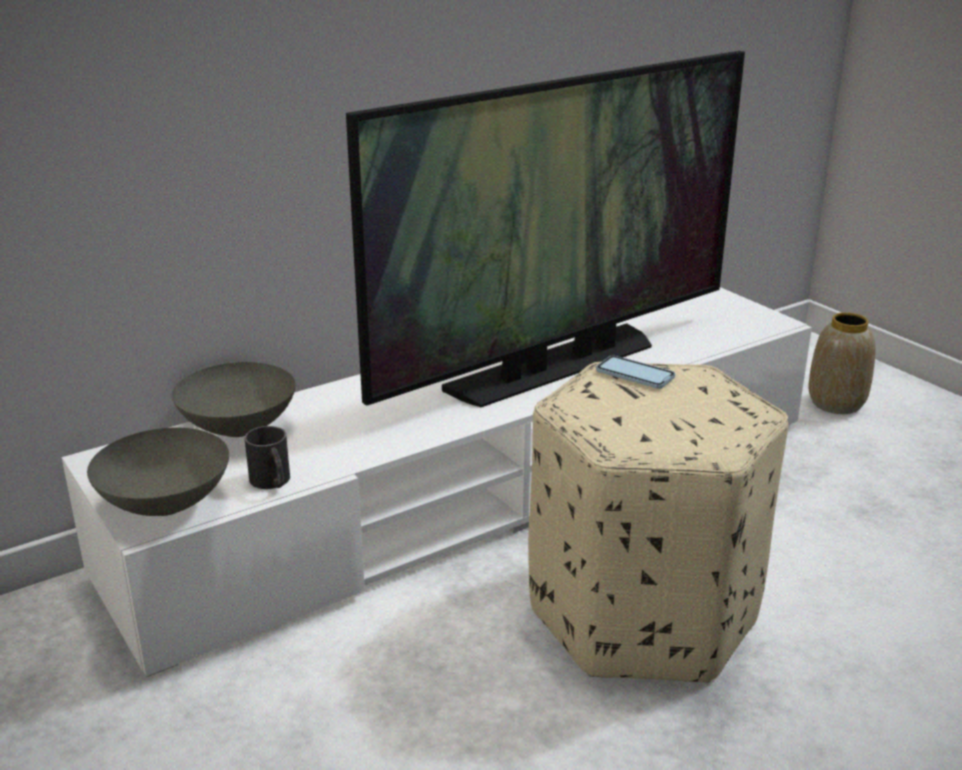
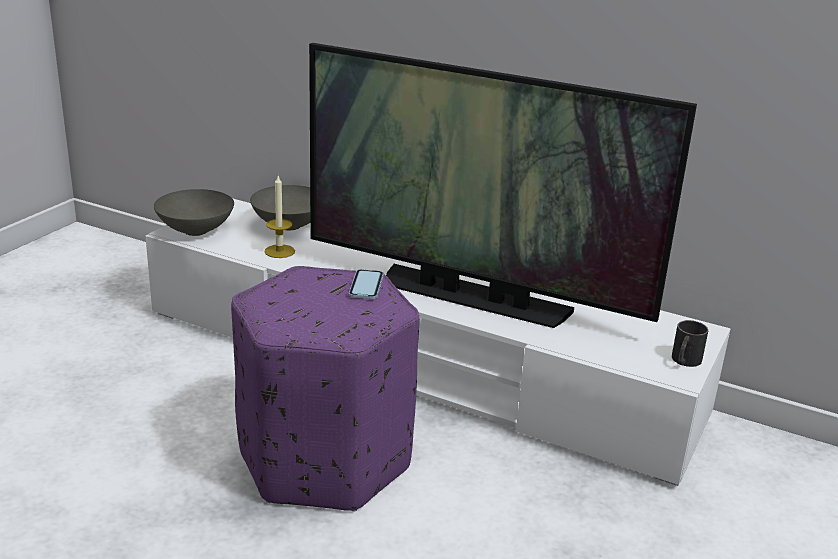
camera: 60 degrees right, 0 degrees up
black mug [245,426,290,489] -> black mug moved to [672,320,708,367]
beige ottoman [528,362,788,683] -> purple ottoman [231,266,420,512]
vase [809,312,875,414] -> none
none -> candle [264,176,295,258]

